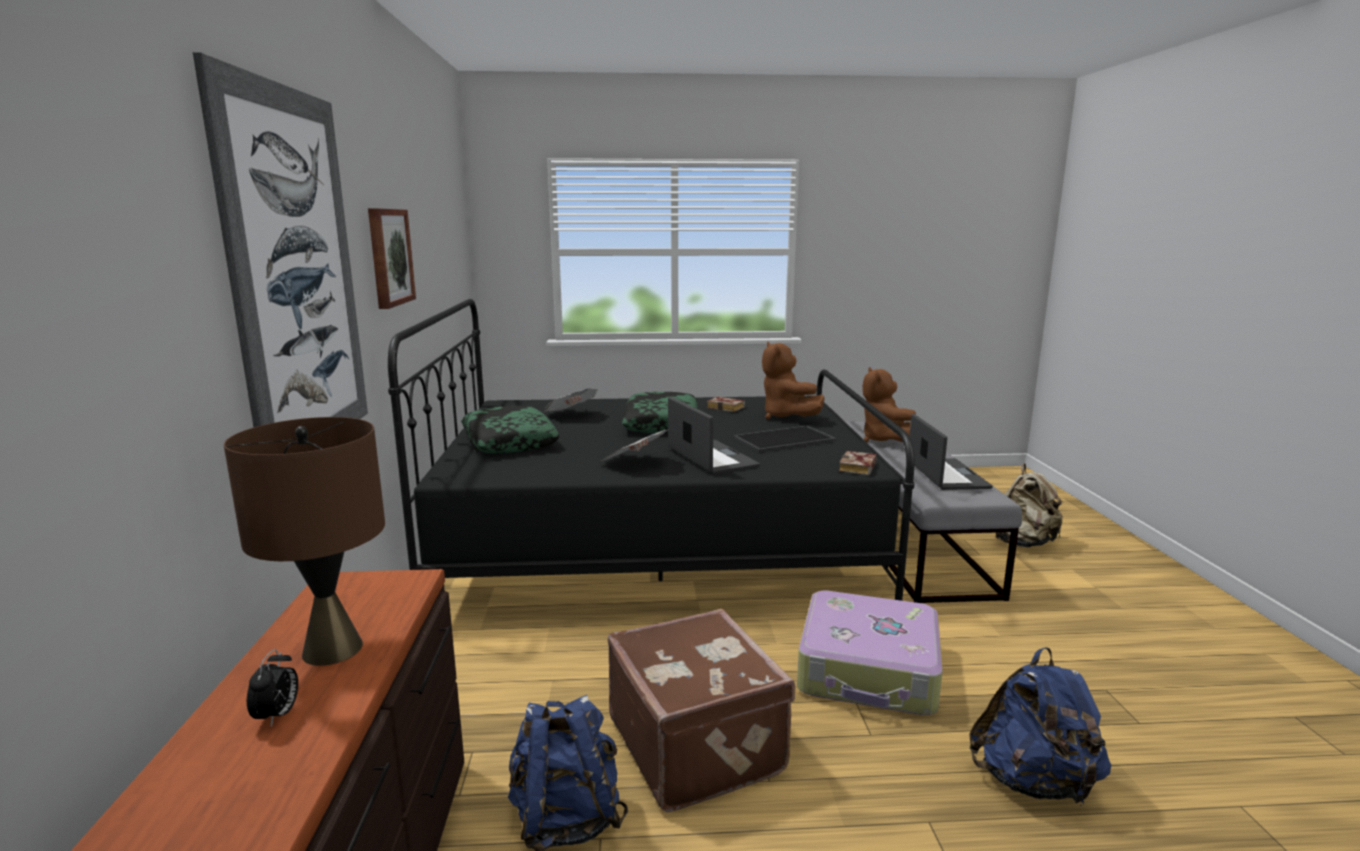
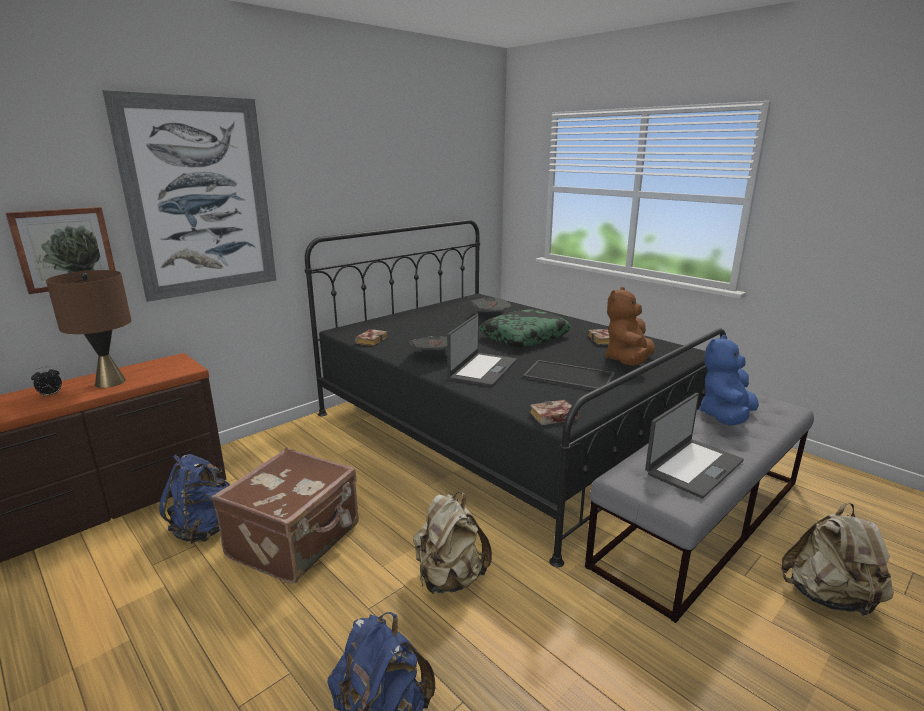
camera: 50 degrees right, 5 degrees up
picture [368,208,416,309] -> picture moved to [6,207,116,294]
pillow [461,406,560,453] -> none
suitcase [797,590,943,715] -> beige backpack [413,492,492,594]
brown plush toy [863,367,916,443] -> blue plush toy [699,335,759,426]
none -> book [355,329,388,346]

